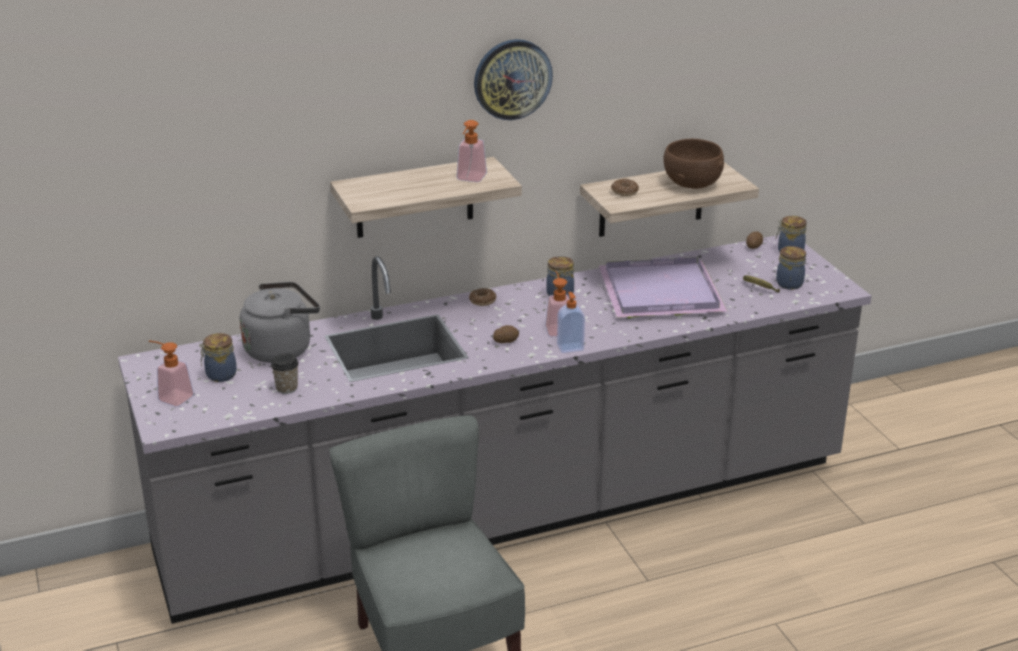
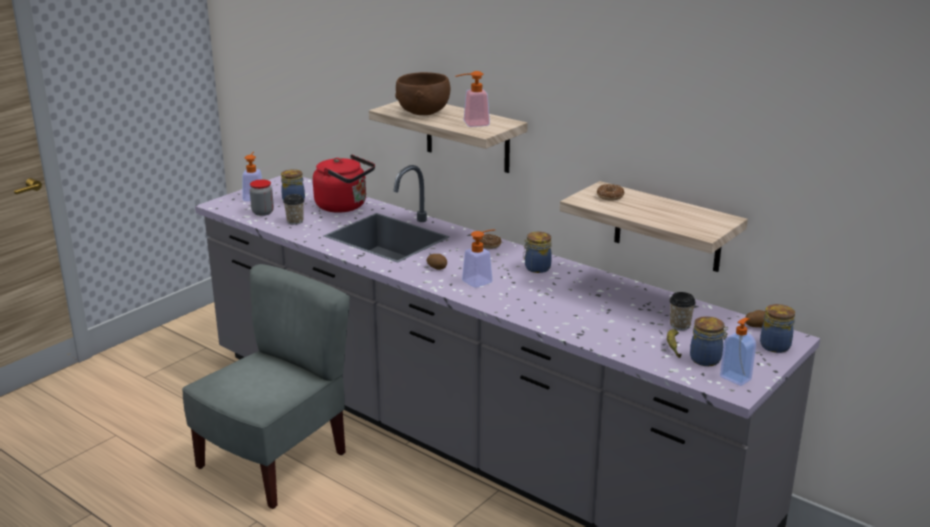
camera: 60 degrees right, 5 degrees down
grey kettle [240,282,320,363] -> red kettle [313,154,375,213]
wall clock [474,39,553,120] -> none
soap dispenser [557,292,585,353] -> soap dispenser moved to [720,318,756,386]
purple tray [599,257,727,318] -> none
brown bowl [663,139,724,189] -> brown bowl moved to [395,72,450,115]
none -> jar [250,180,274,216]
none -> cup [669,292,696,330]

